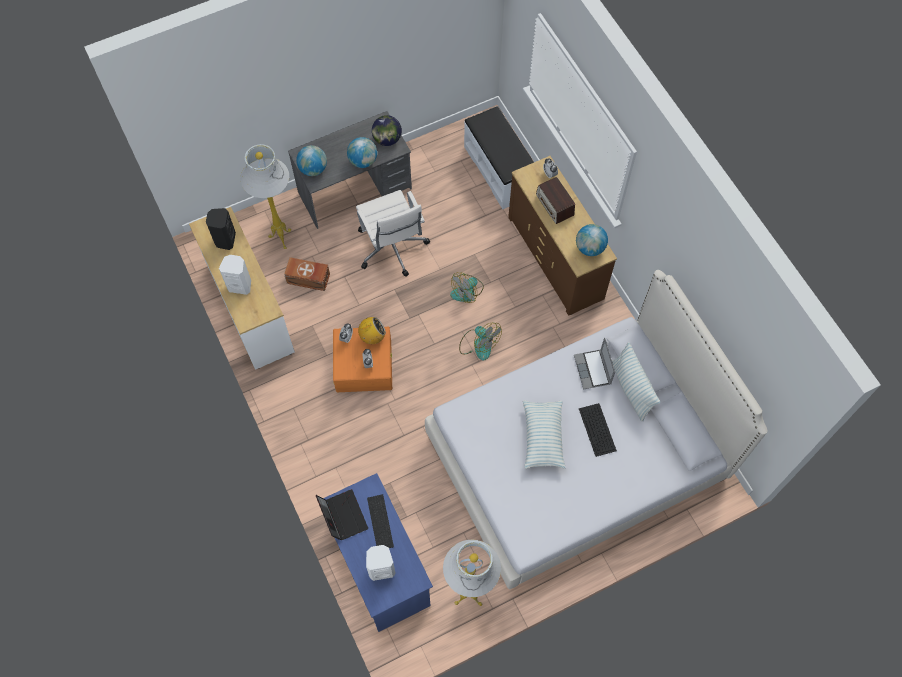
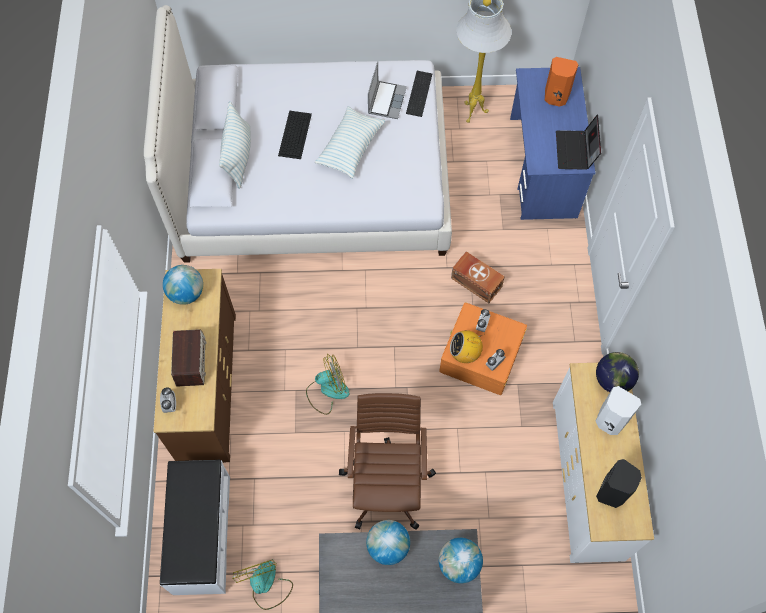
camera: 155 degrees left, 0 degrees up
white floor lamp [240,144,291,249] -> none
brown storage box [284,257,330,291] -> brown storage box moved to [451,251,505,303]
white office chair [356,190,430,277] -> brown office chair [339,393,436,530]
white speaker [366,545,396,581] -> orange speaker [545,57,579,107]
keyboard [367,494,394,548] -> keyboard moved to [406,71,432,117]
globe [372,115,402,146] -> globe moved to [596,352,639,392]
fan [459,322,502,360] -> fan moved to [232,559,293,610]
laptop [574,337,615,390] -> laptop moved to [368,62,407,119]

